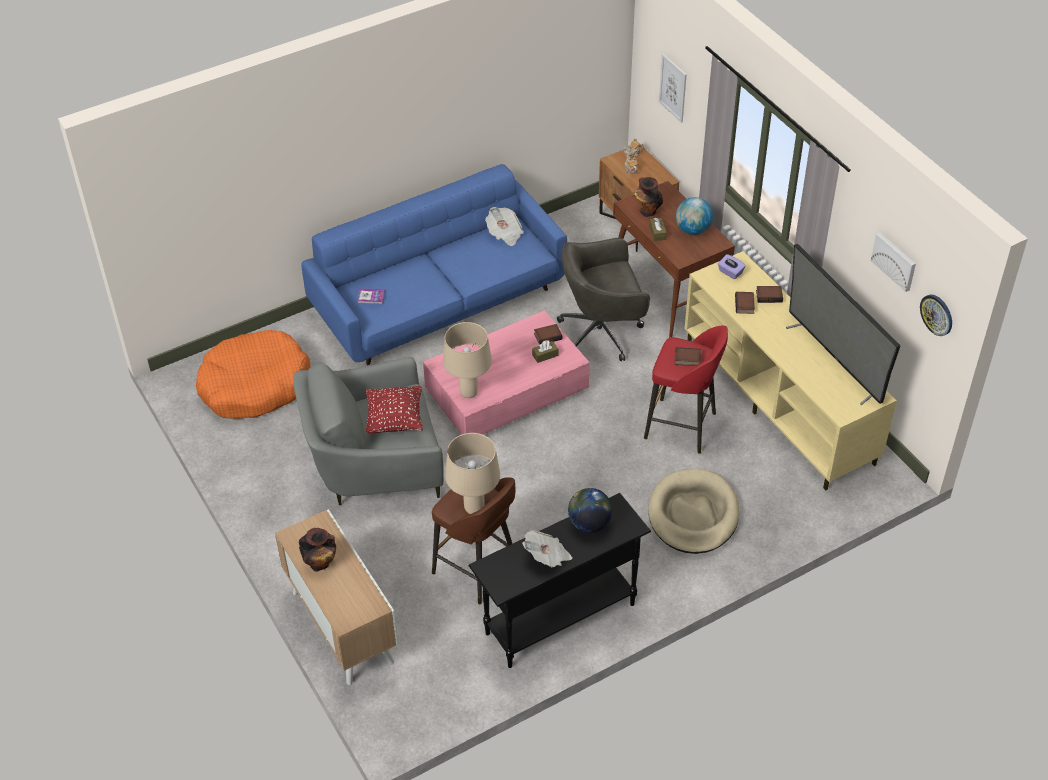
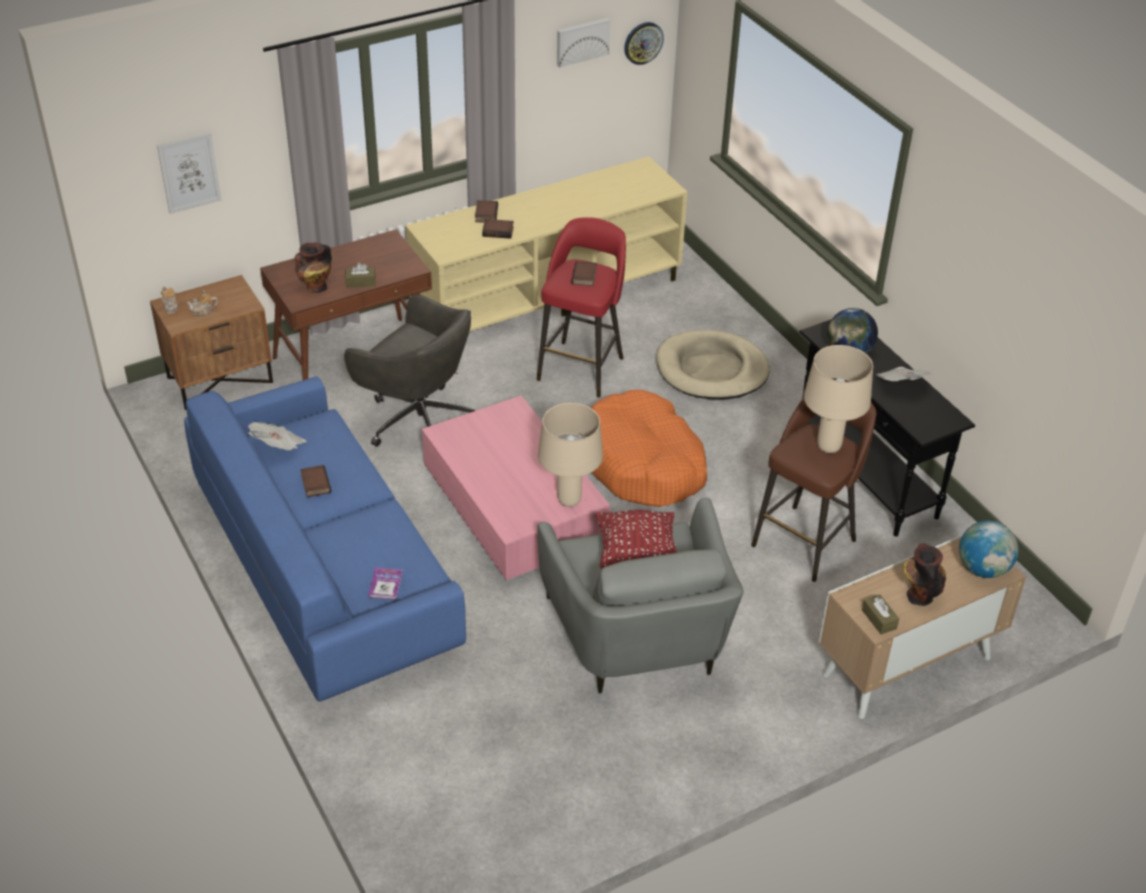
camera: 90 degrees left, 5 degrees down
orange dog bed [196,330,310,419] -> orange dog bed moved to [591,390,707,507]
brown tissue box [532,340,558,363] -> brown tissue box moved to [862,595,899,634]
book [534,324,563,345] -> book moved to [300,465,331,497]
grey office chair [557,238,650,361] -> grey office chair turned 45 degrees counterclockwise [344,295,475,447]
globe [676,197,713,235] -> globe moved to [959,520,1018,578]
purple tissue box [718,254,746,279] -> none
television [786,244,900,405] -> none

